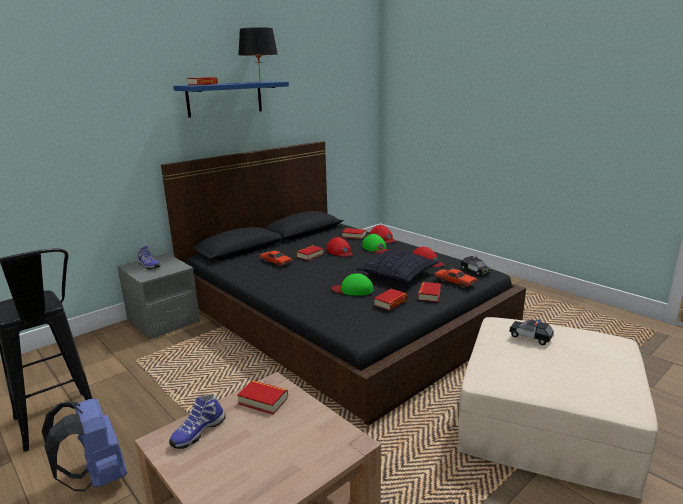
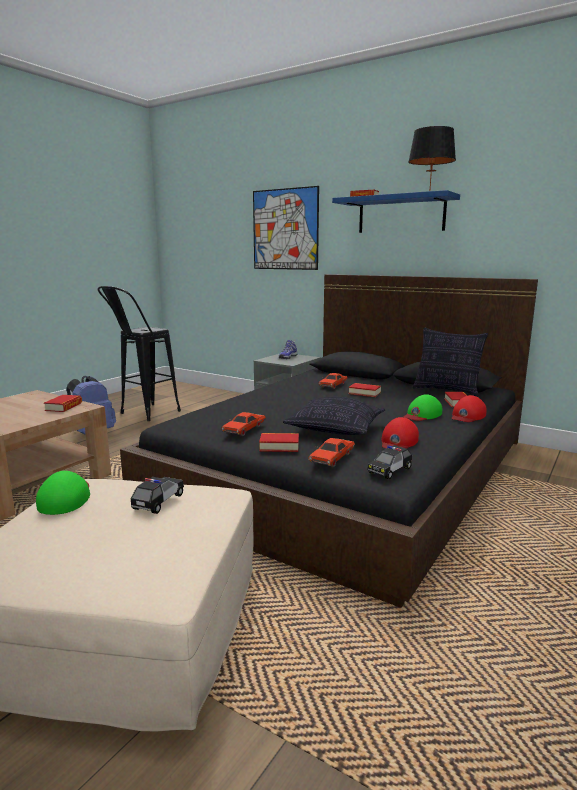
camera: 75 degrees right, 5 degrees down
shoe [169,394,226,449] -> none
red cap [327,237,353,257] -> none
green cap [331,273,373,296] -> green cap moved to [36,471,90,515]
book [374,289,408,311] -> red toy car [221,412,266,436]
none -> picture [253,186,319,270]
none -> pillow [413,328,488,397]

